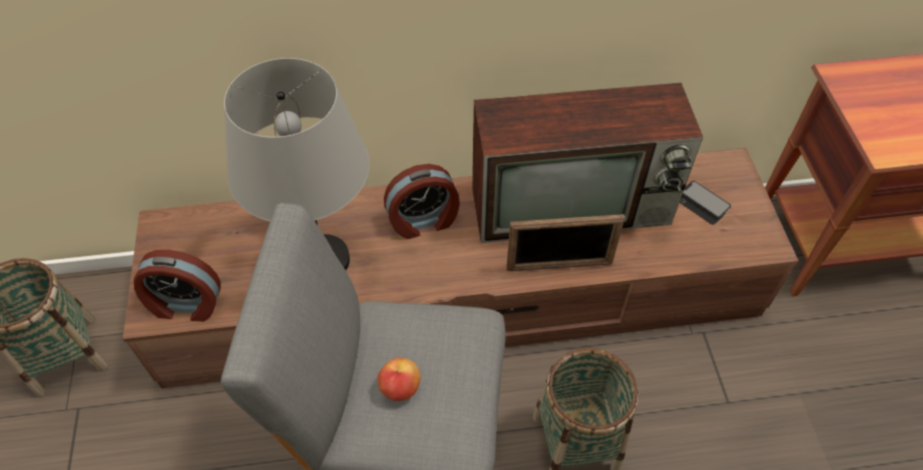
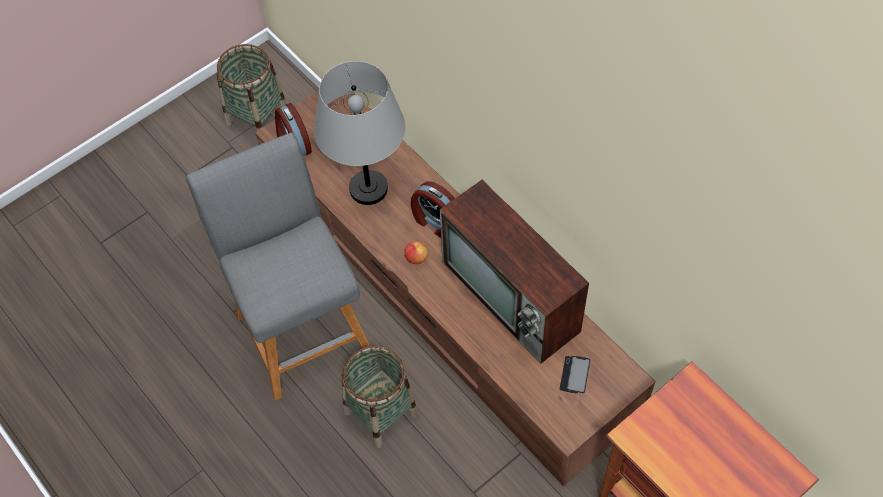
camera: 60 degrees right, 5 degrees up
apple [378,358,421,401] -> apple moved to [404,241,428,264]
picture frame [506,214,625,271] -> none

